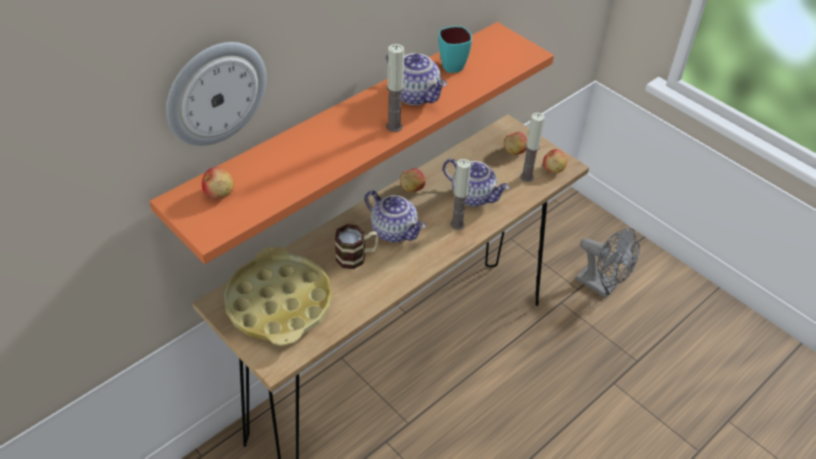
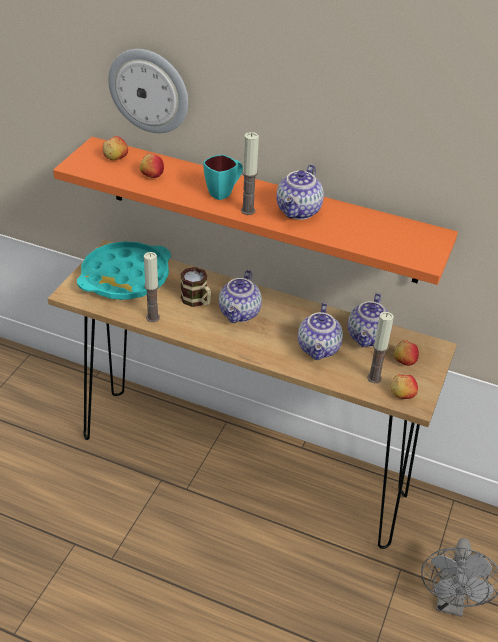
camera: 65 degrees right, 5 degrees down
yellow tray [224,247,332,346] -> turquoise tray [77,241,171,300]
apple [400,168,425,192] -> apple moved to [140,153,164,178]
turquoise mug [439,26,472,73] -> turquoise mug moved to [203,155,243,200]
candle [450,159,471,230] -> candle moved to [144,252,160,322]
none -> teapot [348,293,392,347]

